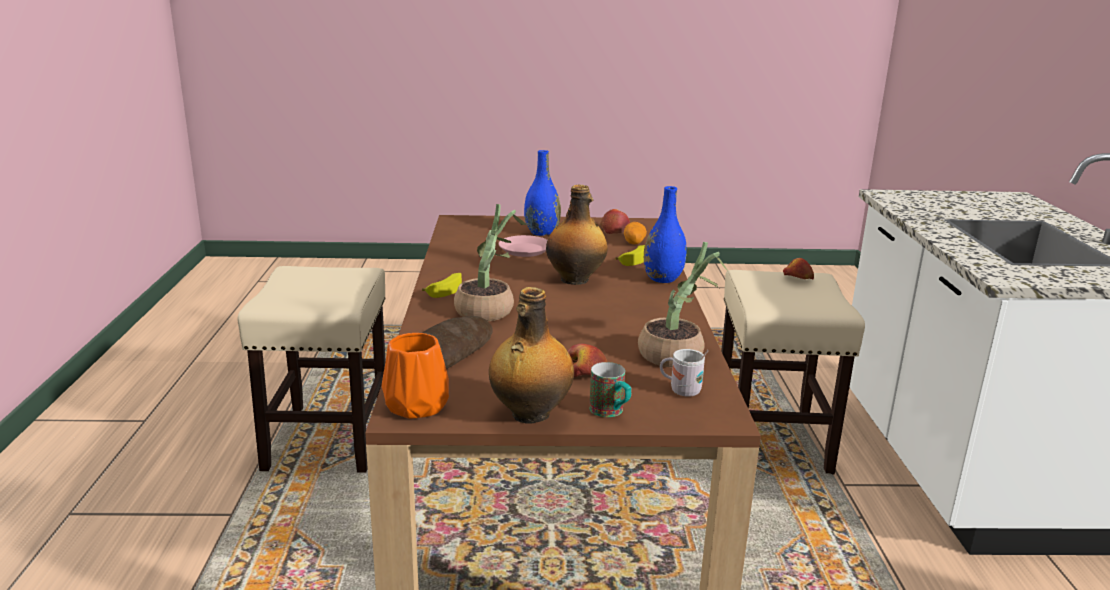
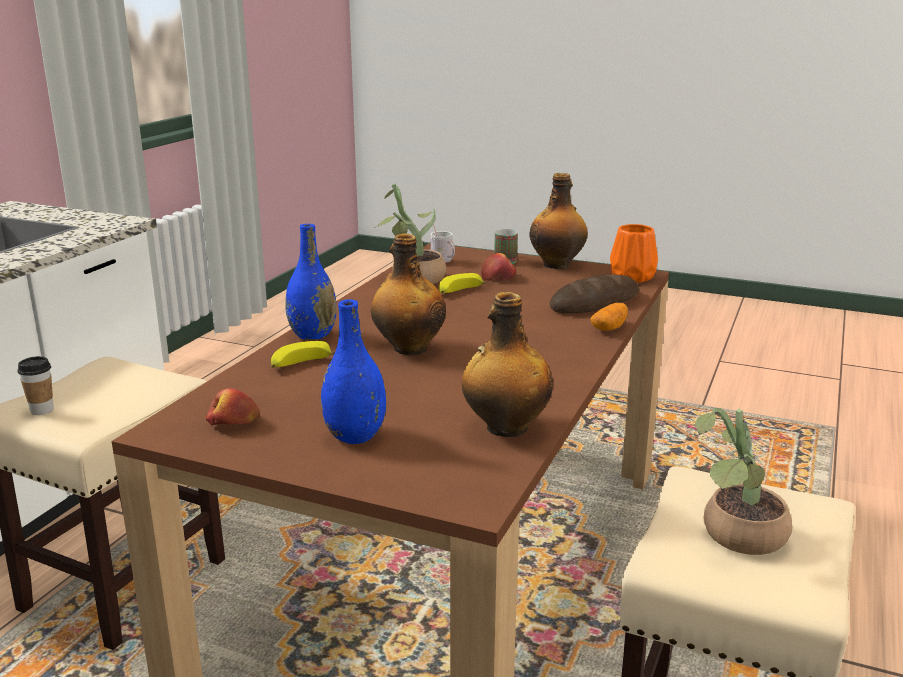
camera: 155 degrees left, 0 degrees up
banana [422,273,462,298] -> banana moved to [439,273,486,293]
potted plant [454,204,526,321] -> potted plant moved to [695,408,792,555]
pink plate [499,235,547,257] -> none
potato [624,222,647,245] -> potato moved to [590,303,628,331]
apple [783,258,814,280] -> cup [17,356,54,415]
none -> bottle [462,292,553,437]

